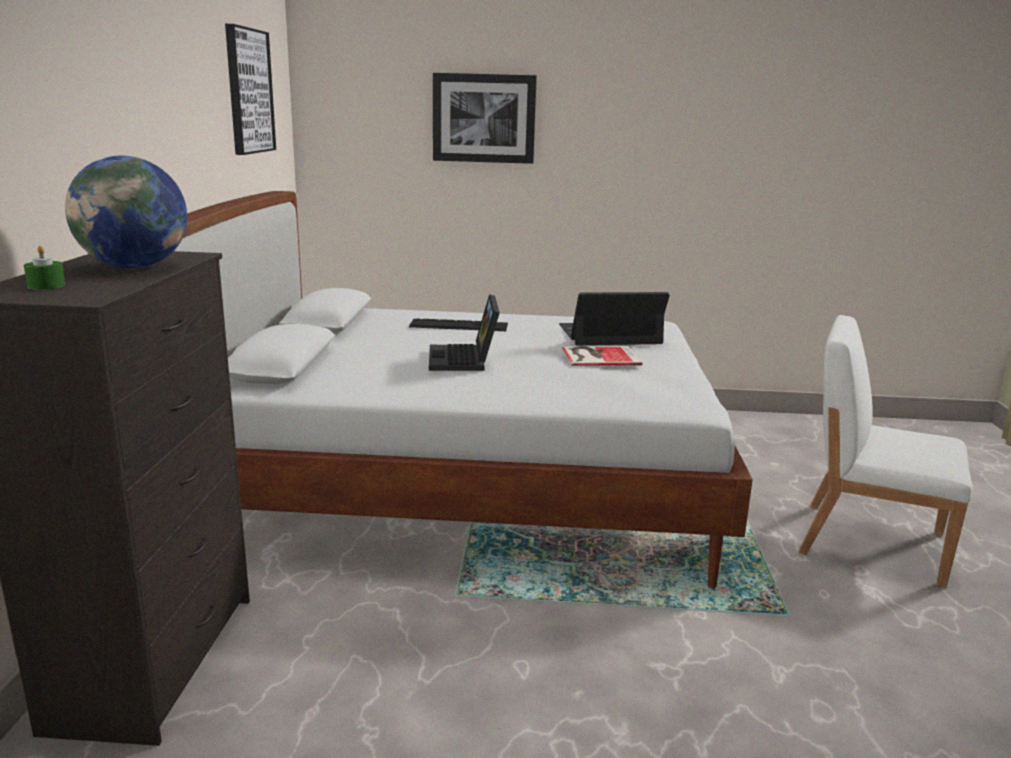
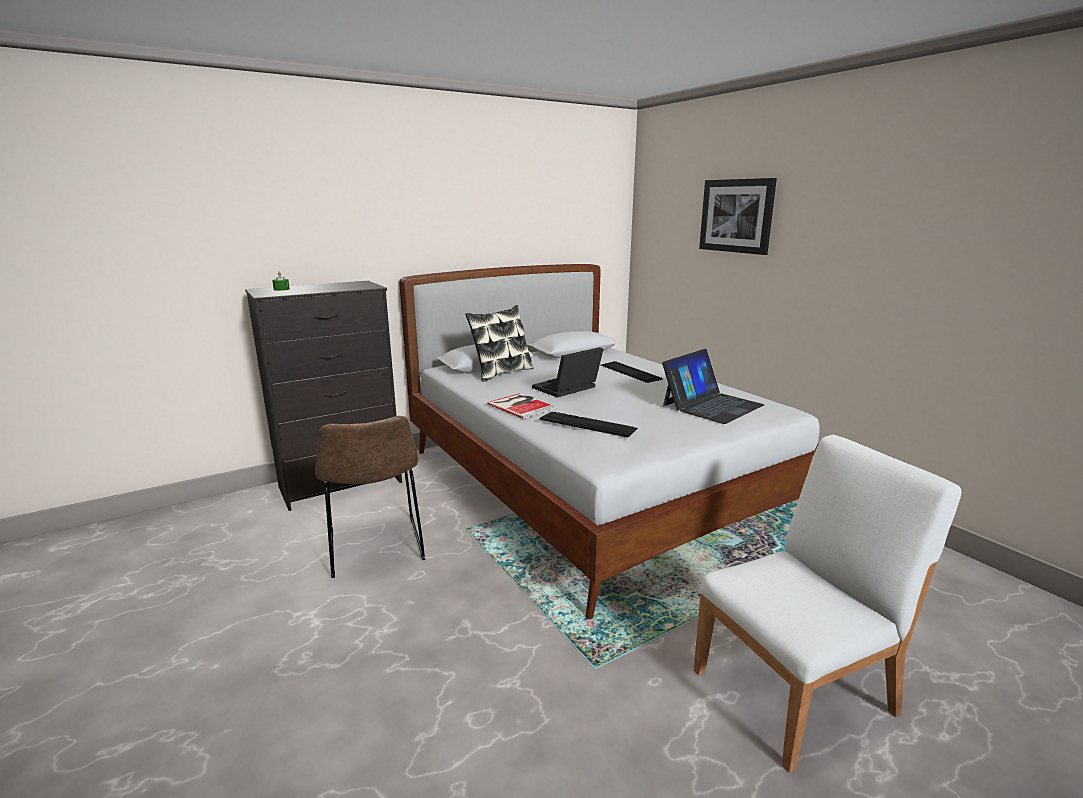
camera: 55 degrees right, 0 degrees up
globe [65,156,187,268] -> none
picture [225,24,276,155] -> none
laptop [559,292,670,345] -> laptop turned 90 degrees clockwise [662,349,765,424]
book [561,346,642,366] -> book moved to [487,393,557,419]
white chair [798,315,973,588] -> white chair turned 75 degrees clockwise [694,435,961,773]
none -> brown chair [315,416,425,578]
none -> pillow [465,305,534,382]
none -> keyboard [540,412,638,437]

